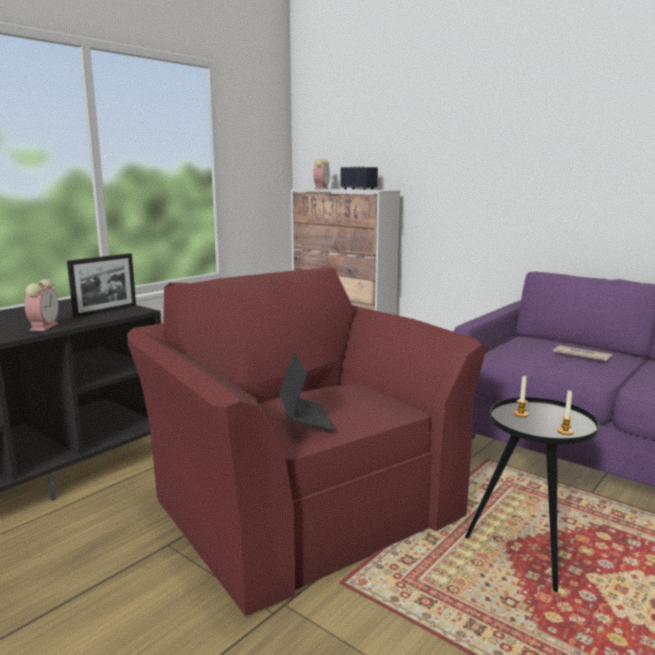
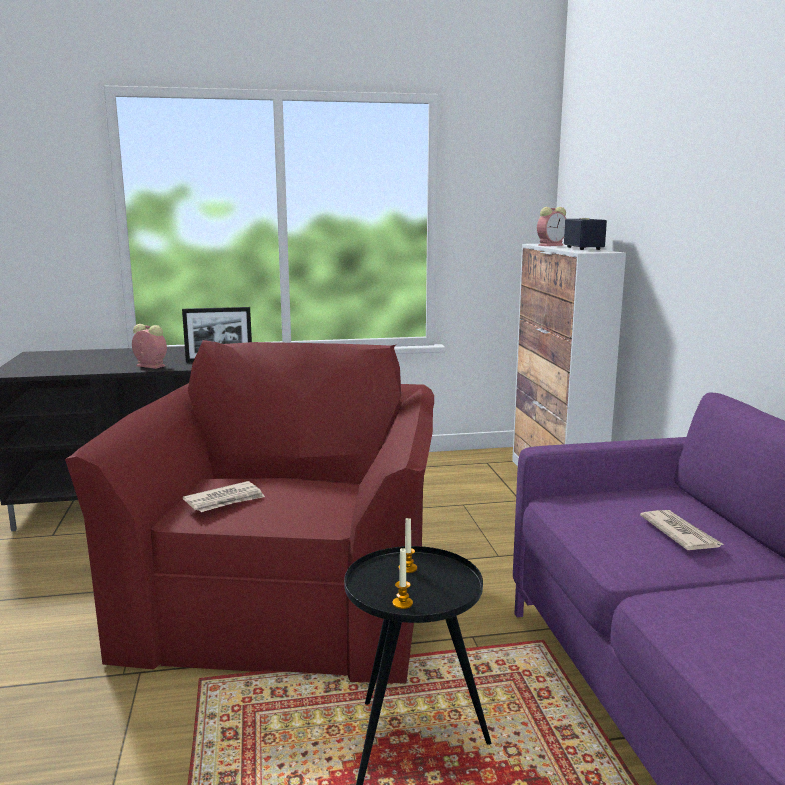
camera: 40 degrees right, 0 degrees up
alarm clock [25,279,59,331] -> alarm clock turned 105 degrees counterclockwise [132,324,167,369]
laptop [279,352,335,431] -> newspaper [183,481,265,512]

